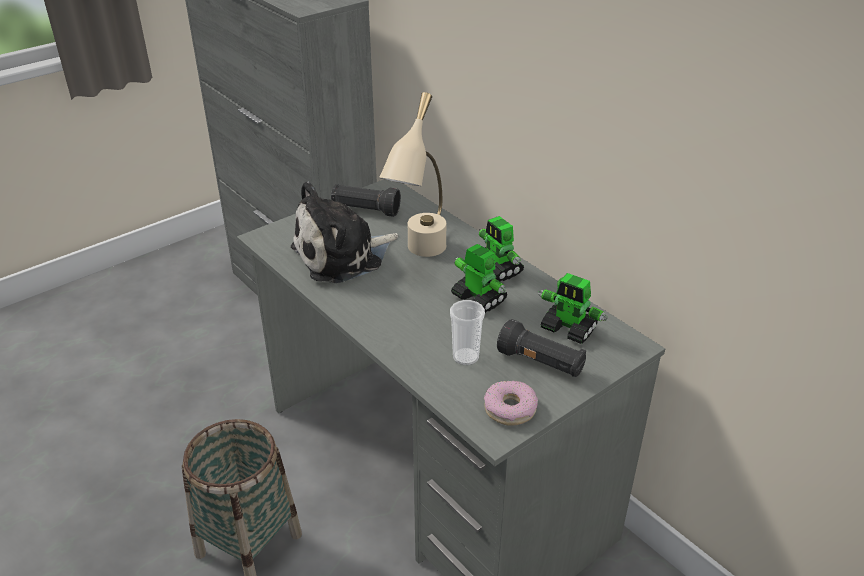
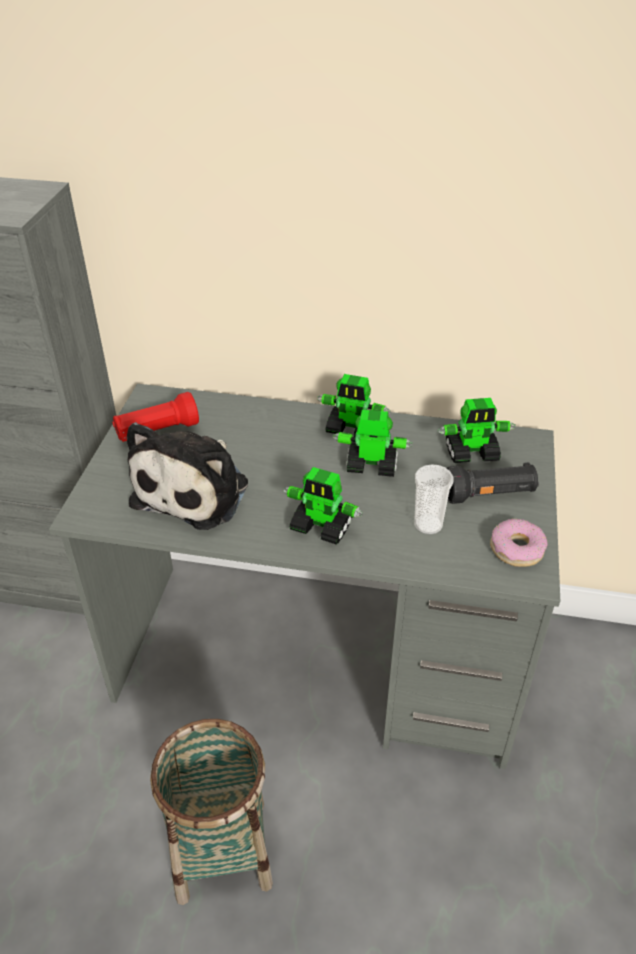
camera: 40 degrees left, 5 degrees up
black flashlight [331,184,401,217] -> red flashlight [112,392,199,442]
beige table lamp [379,92,446,257] -> none
none -> toy robot [283,467,363,545]

